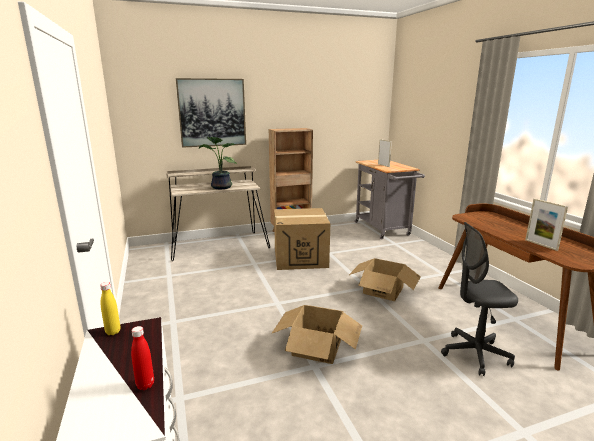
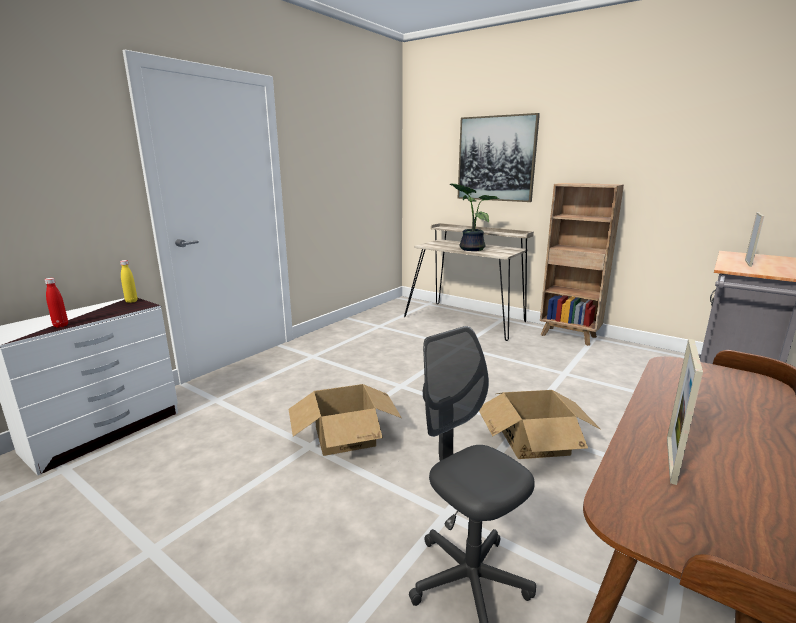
camera: 55 degrees right, 0 degrees up
cardboard box [274,208,330,270] -> none

